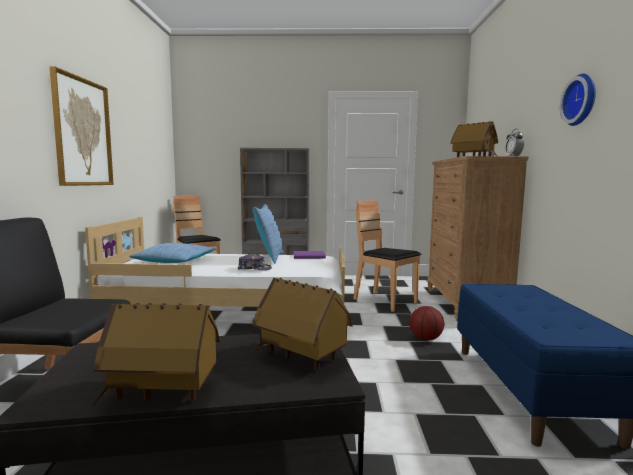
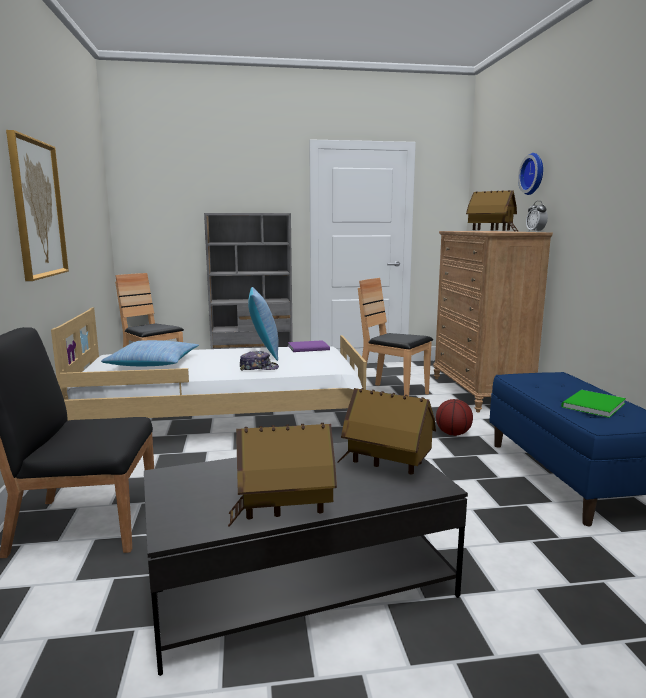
camera: 10 degrees left, 5 degrees up
wall clock [560,74,596,126] -> wall clock moved to [518,153,543,195]
none -> green book [561,390,626,418]

